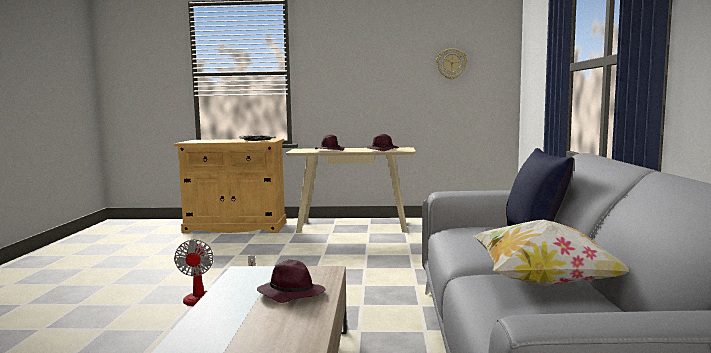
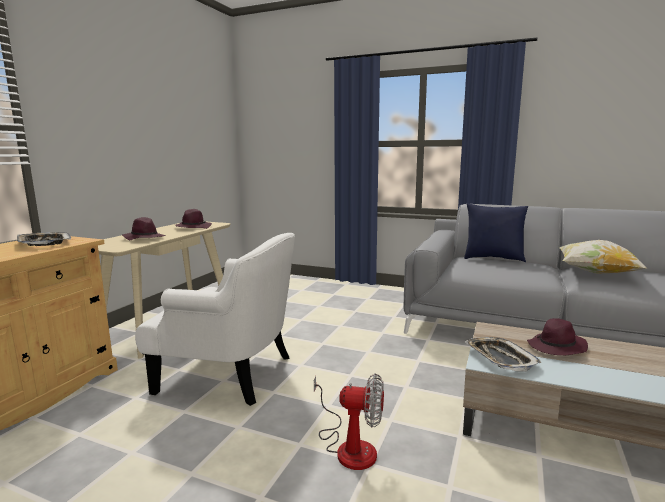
camera: 70 degrees left, 5 degrees up
wall clock [436,48,467,80] -> none
none -> white armchair [135,233,295,406]
none -> tray [465,337,541,371]

